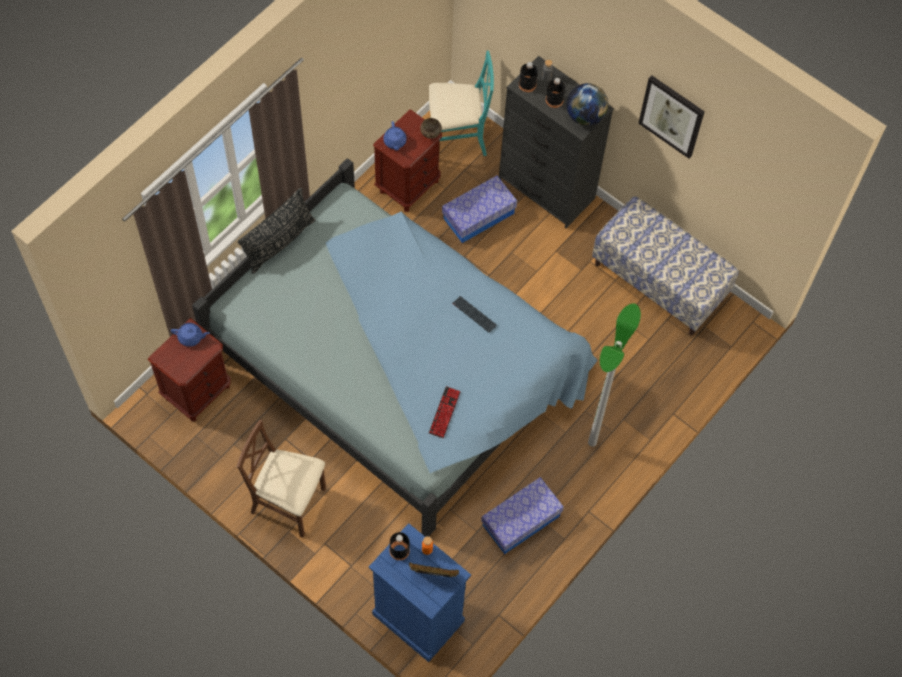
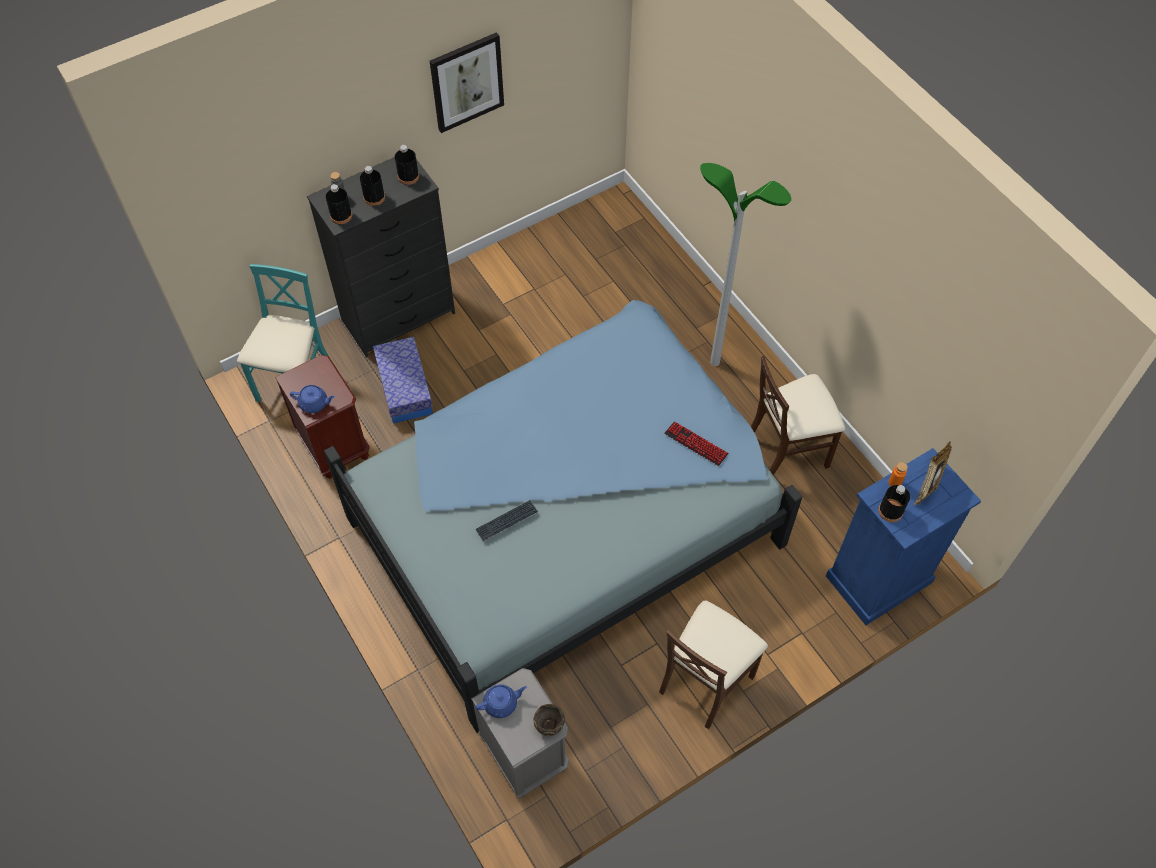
camera: 70 degrees left, 5 degrees down
brown nightstand [148,318,231,421] -> grey nightstand [471,668,569,799]
blue teapot [171,323,210,347] -> blue teapot turned 45 degrees clockwise [475,684,527,718]
black pillow [238,188,315,274] -> none
brown bowl [420,118,442,139] -> brown bowl moved to [534,704,565,736]
keyboard [452,296,497,333] -> keyboard moved to [476,500,538,541]
storage box [481,477,564,554] -> beige chair [751,356,845,476]
globe [567,83,608,125] -> black bottle [395,145,419,185]
bench [592,196,739,335] -> none

